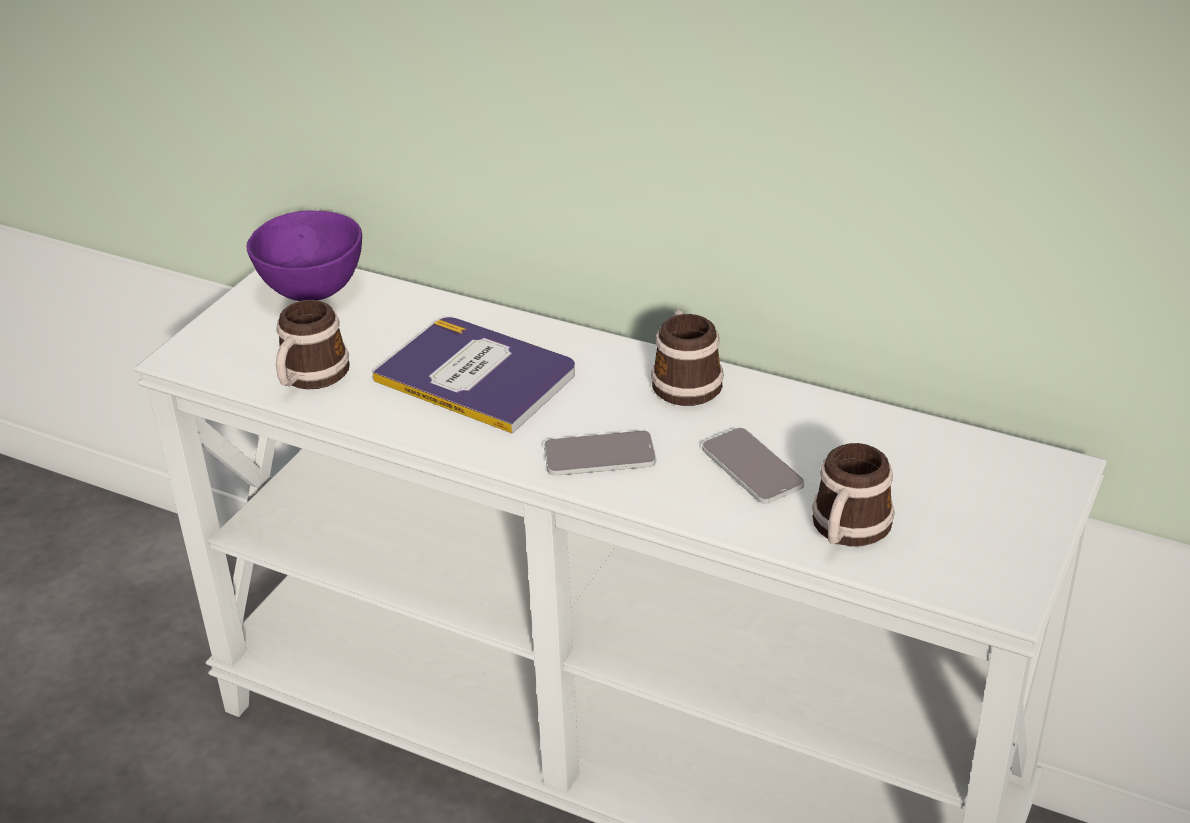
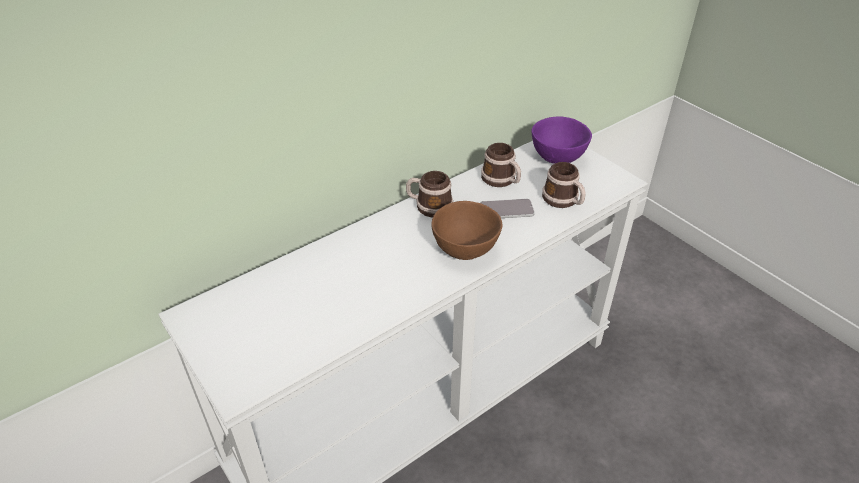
camera: 65 degrees left, 5 degrees up
purple bowl [246,210,362,301] -> purple bowl moved to [532,116,592,164]
mug [276,300,350,389] -> mug moved to [481,143,521,187]
book [373,317,575,434] -> none
phone [544,430,656,476] -> brown bowl [432,201,502,260]

